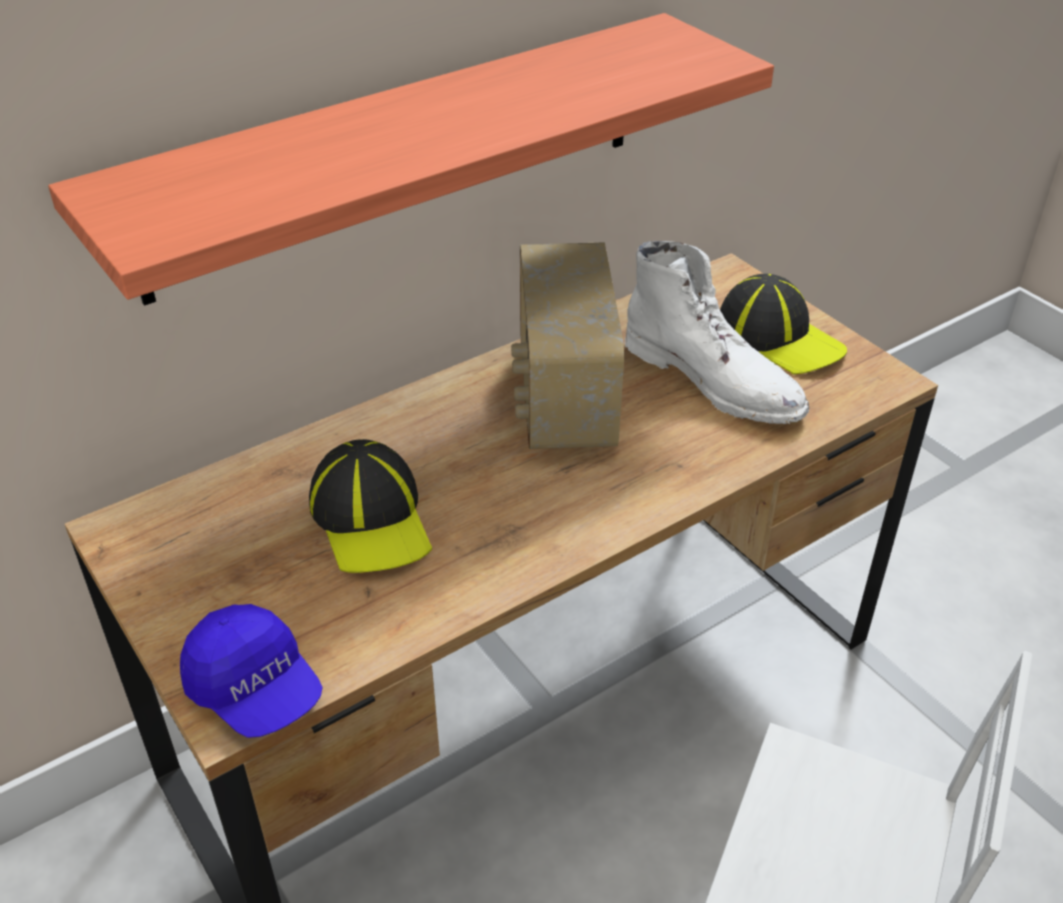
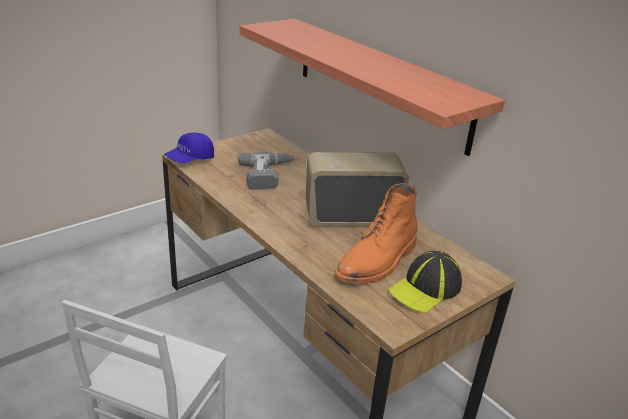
camera: 85 degrees right, 10 degrees down
cap [309,439,432,573] -> power drill [238,152,295,190]
white boot [625,241,809,424] -> orange boot [335,183,418,284]

